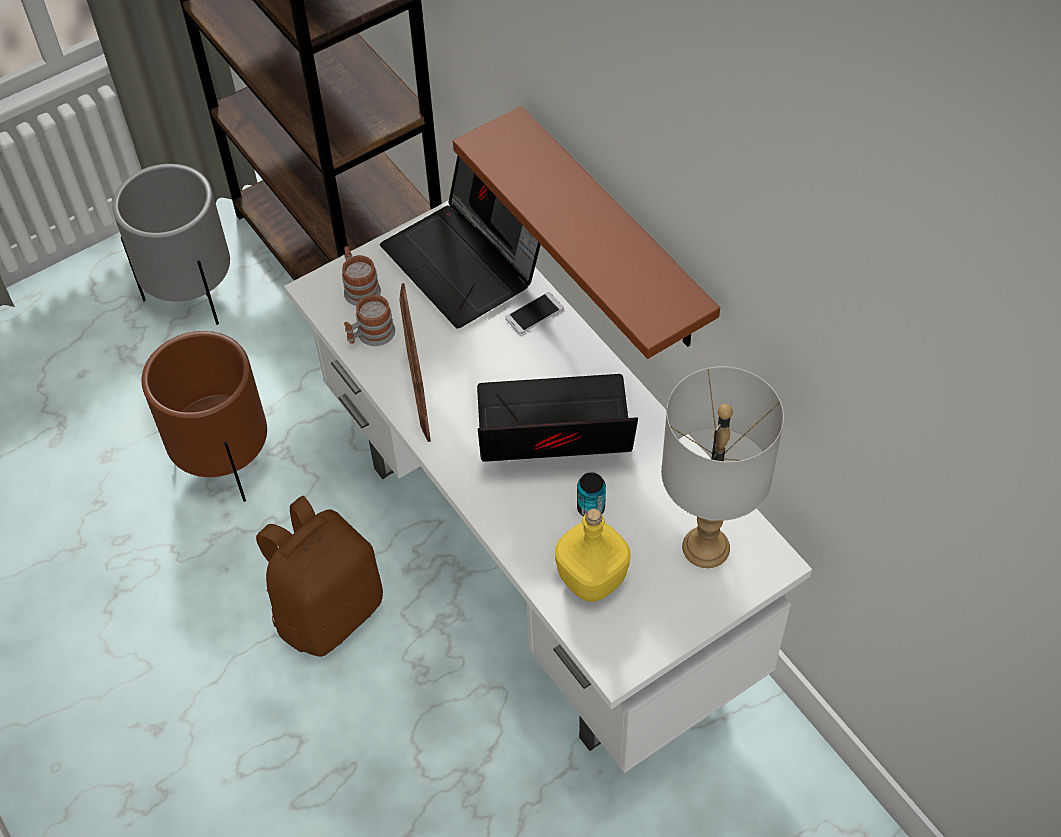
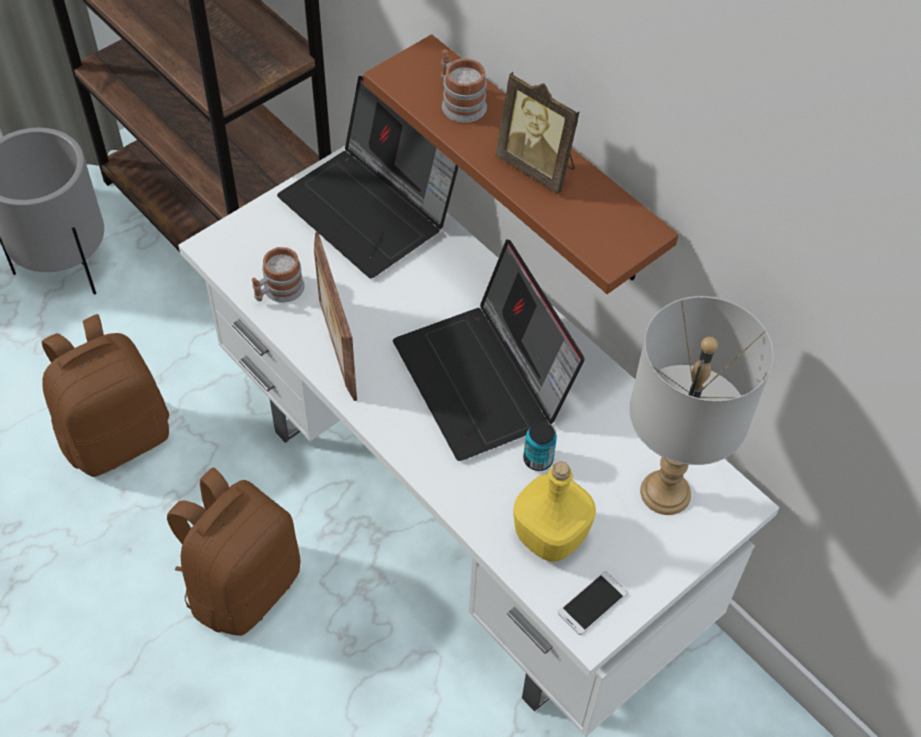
camera: 10 degrees left, 0 degrees up
brown planter [142,331,267,502] -> brown backpack [42,314,169,477]
mug [342,246,381,306] -> mug moved to [441,49,487,123]
laptop [477,374,638,462] -> laptop turned 105 degrees counterclockwise [393,239,585,461]
phone [505,292,564,334] -> phone moved to [558,572,628,635]
none -> picture frame [495,72,580,193]

